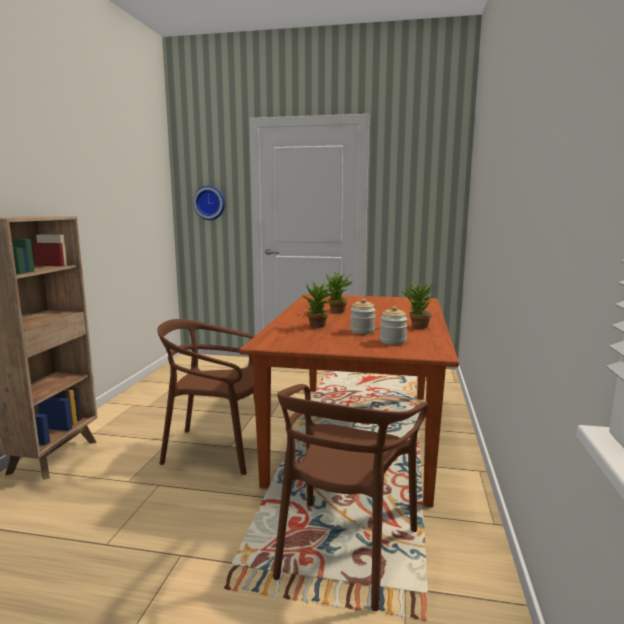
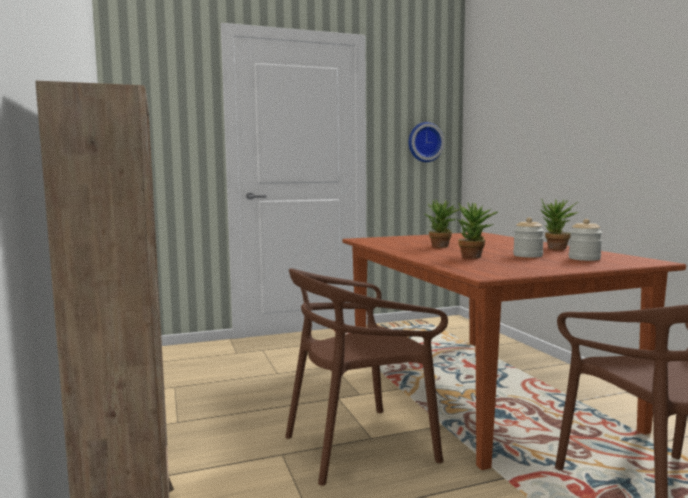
camera: 30 degrees left, 5 degrees down
wall clock [193,186,225,220] -> wall clock moved to [409,122,444,162]

